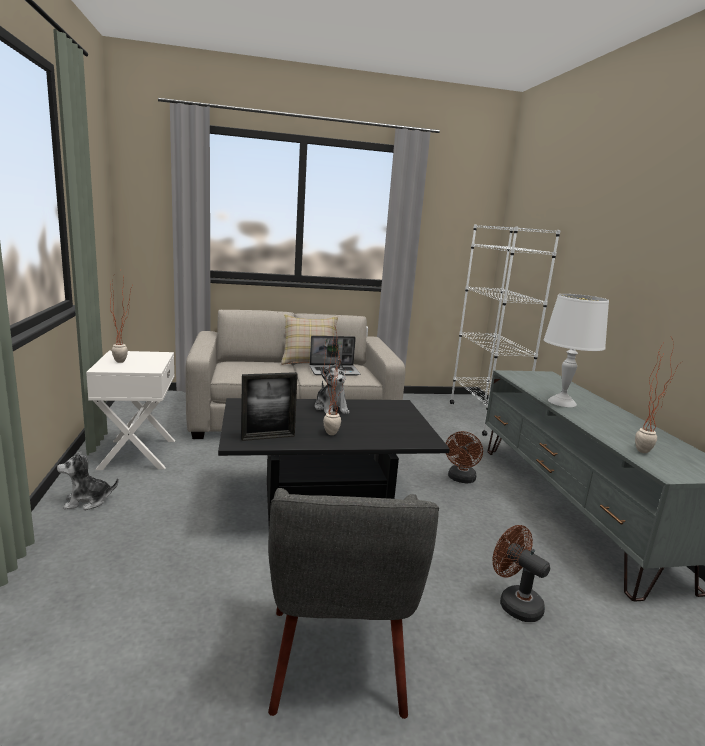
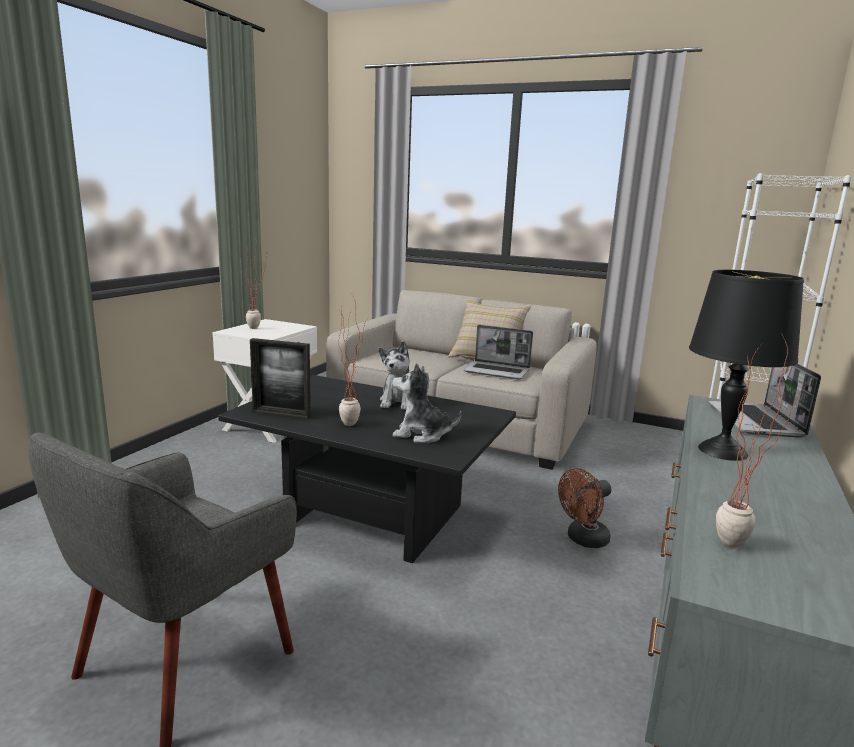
camera: 35 degrees right, 0 degrees up
plush toy [57,450,118,510] -> plush toy moved to [392,363,462,443]
brown fan [493,525,550,622] -> none
white table lamp [544,294,609,407] -> black table lamp [689,270,804,461]
none -> laptop [708,363,821,438]

